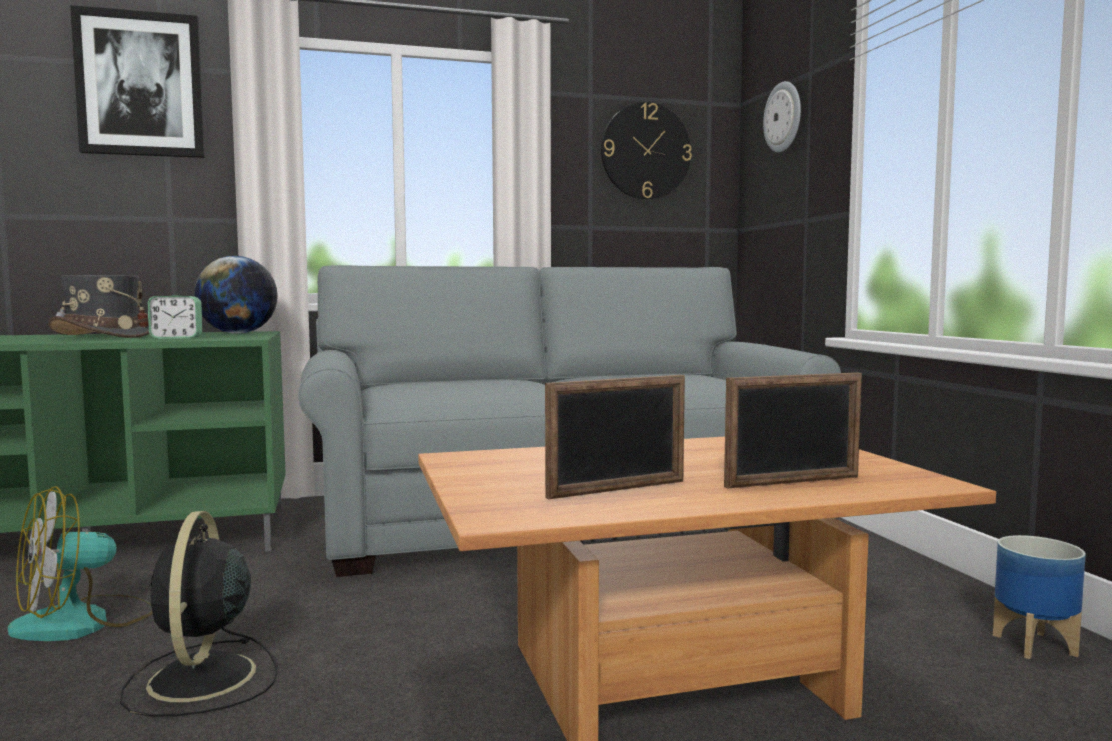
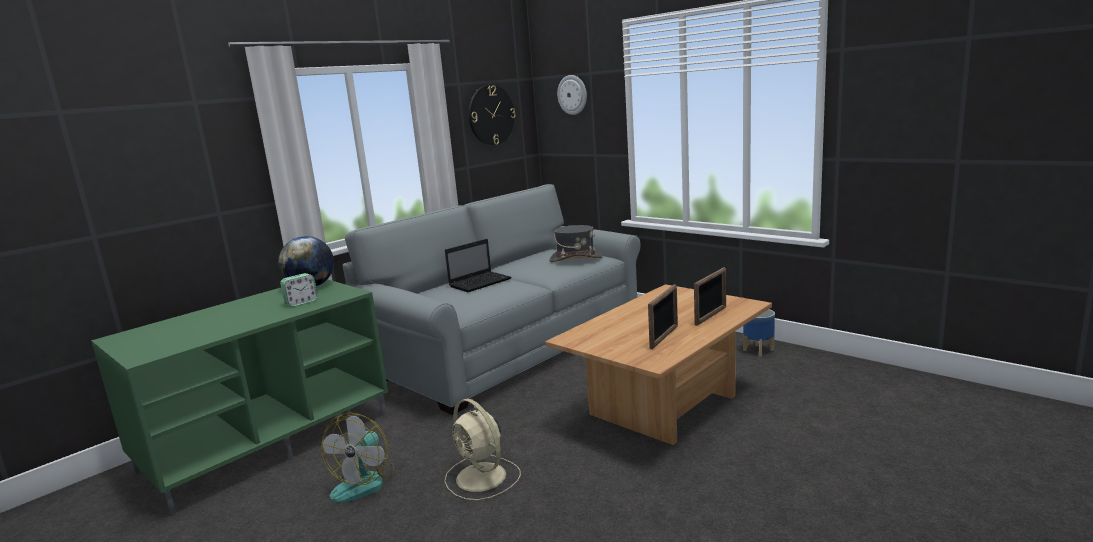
camera: 30 degrees left, 10 degrees up
grey hat [48,275,150,338] -> grey hat moved to [549,225,602,262]
picture [70,5,205,158] -> none
black fan [120,511,278,717] -> beige fan [444,399,521,500]
none -> laptop [445,239,511,292]

